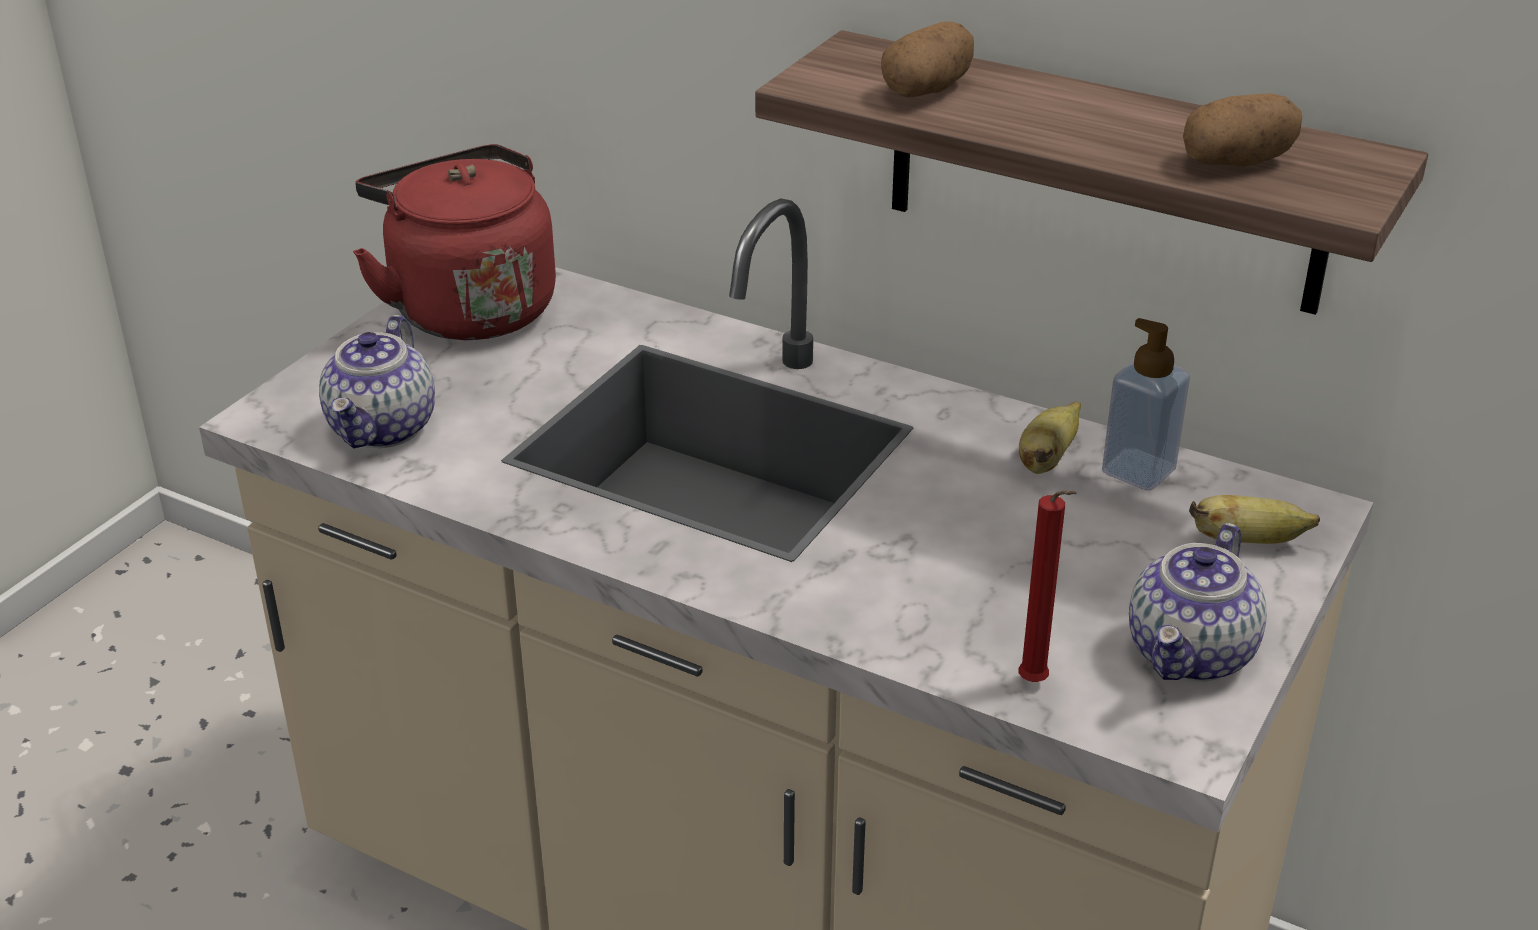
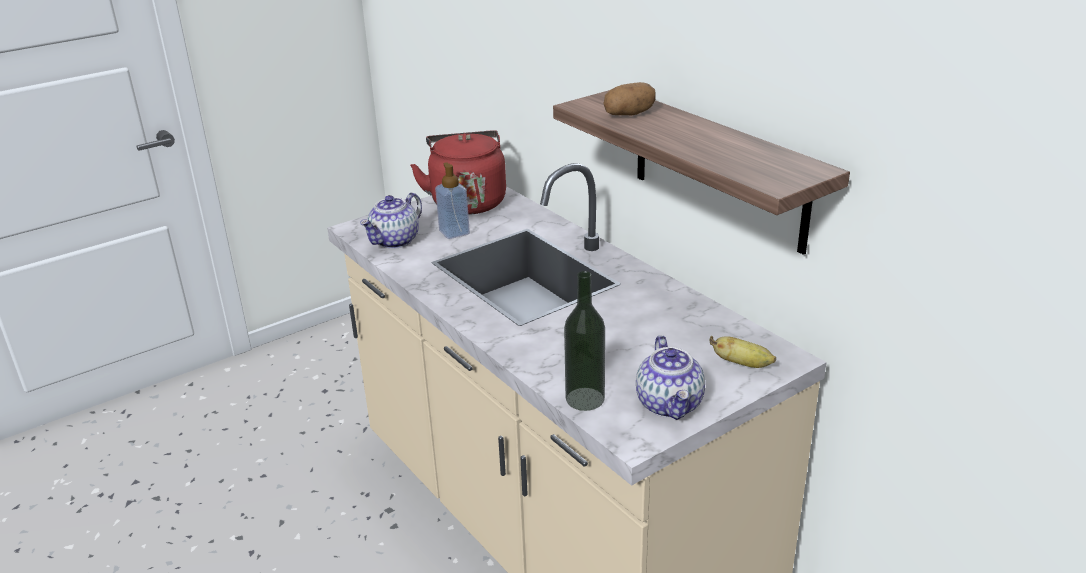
camera: 25 degrees right, 5 degrees down
red candle [1018,490,1076,682] -> bottle [564,271,605,411]
banana [1019,402,1081,474] -> none
soap dispenser [1102,318,1190,491] -> soap dispenser moved to [435,162,470,239]
teapot [1129,523,1267,682] -> teapot turned 60 degrees counterclockwise [636,335,705,420]
potato [1183,93,1302,166] -> none

